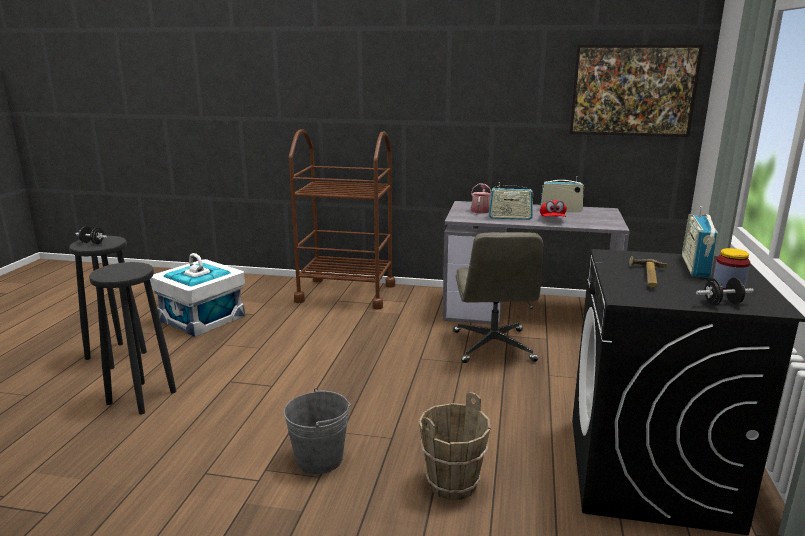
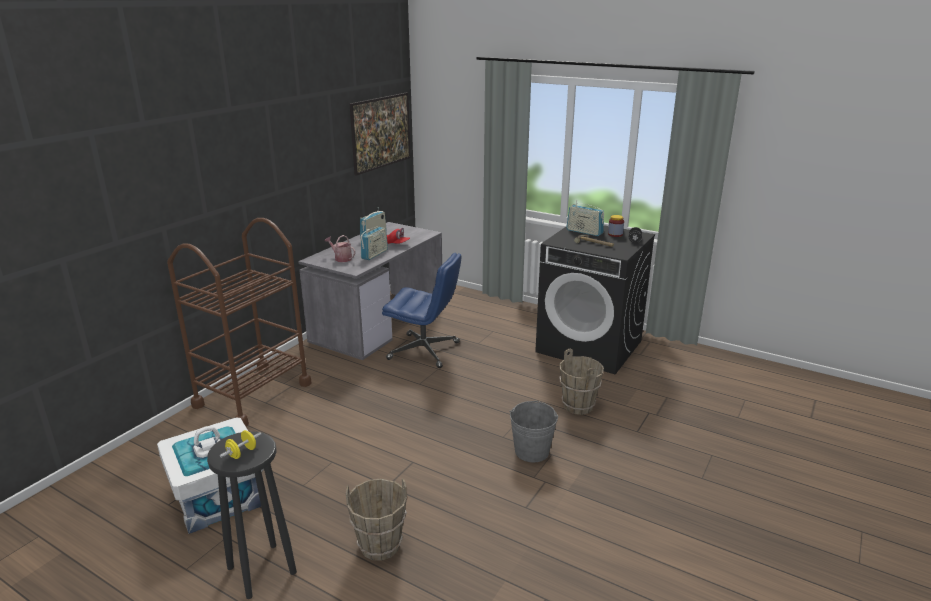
camera: 70 degrees left, 5 degrees up
black dumbbell [76,226,107,244] -> yellow dumbbell [220,430,261,459]
black stool [89,262,176,414] -> brown bucket [346,478,407,561]
grey office chair [453,232,543,363] -> blue office chair [382,253,462,368]

